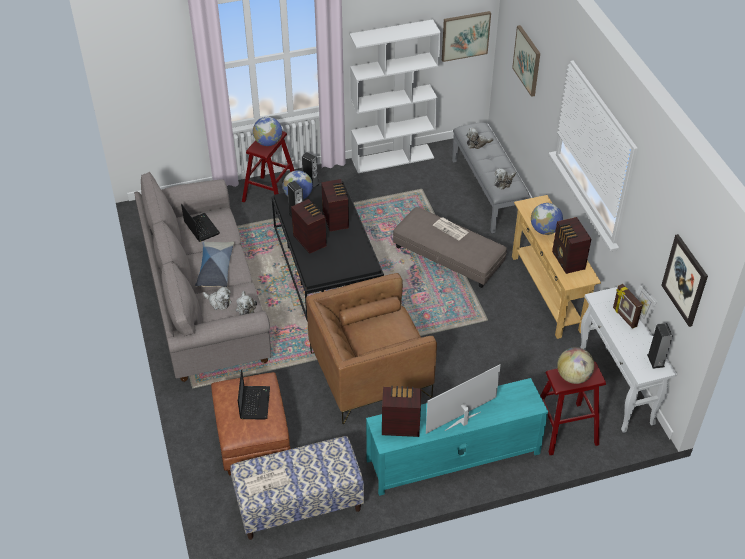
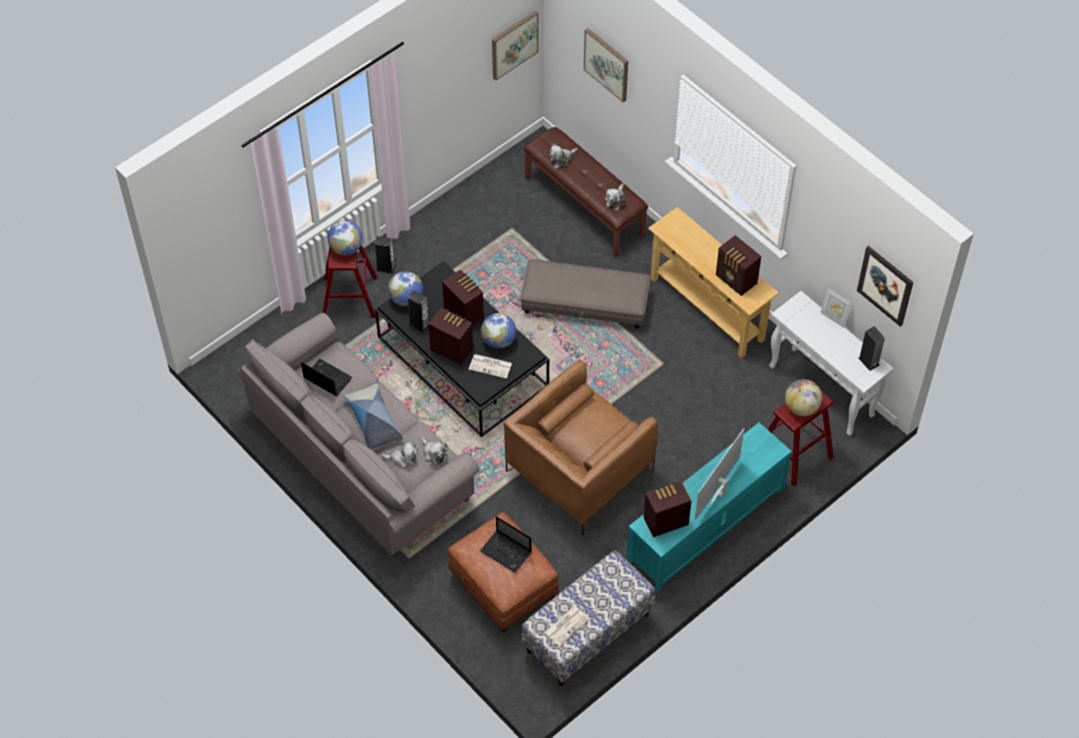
camera: 25 degrees left, 10 degrees up
laptop [238,369,270,419] -> laptop turned 150 degrees clockwise [480,516,531,573]
white bookcase [350,19,441,173] -> none
newspaper [433,217,469,241] -> newspaper moved to [469,354,512,379]
grey bench [452,122,530,233] -> brown bench [523,127,648,258]
globe [531,203,563,235] -> globe moved to [481,313,516,349]
picture frame [613,284,643,329] -> none

